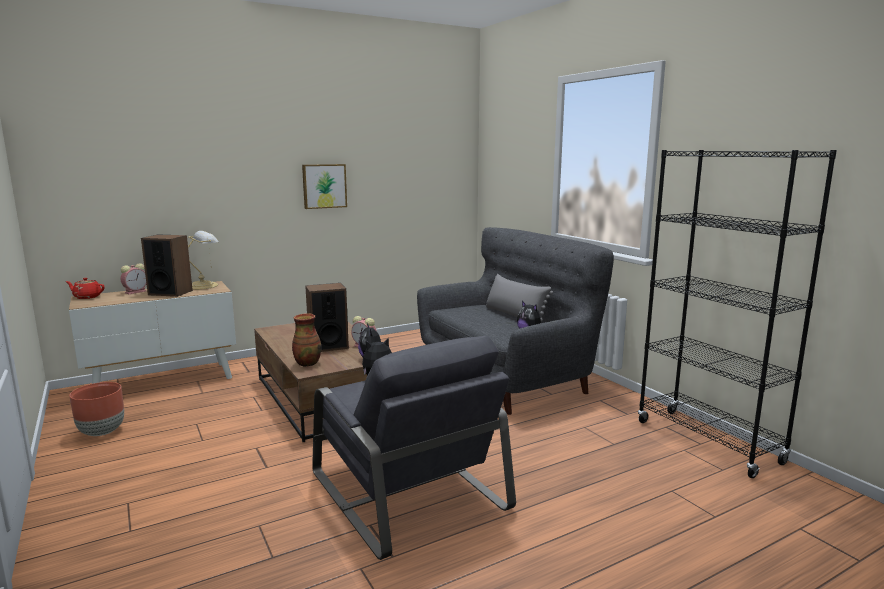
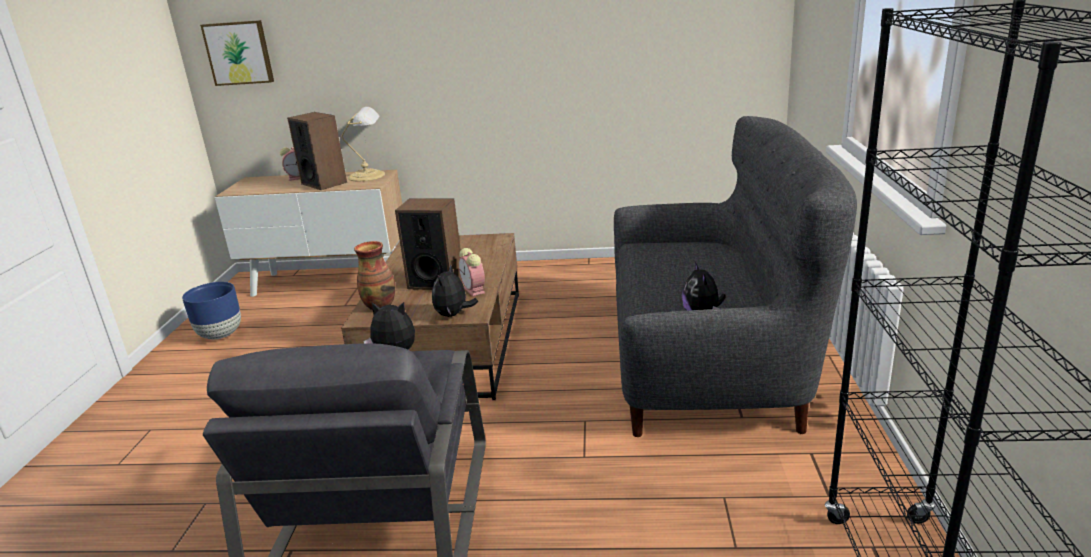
camera: 35 degrees right, 10 degrees up
red teapot [65,278,105,299] -> none
brown planter [69,382,124,436] -> blue planter [182,282,241,339]
picture [302,164,347,209] -> picture moved to [200,20,274,86]
grey pillow [486,274,553,321] -> none

